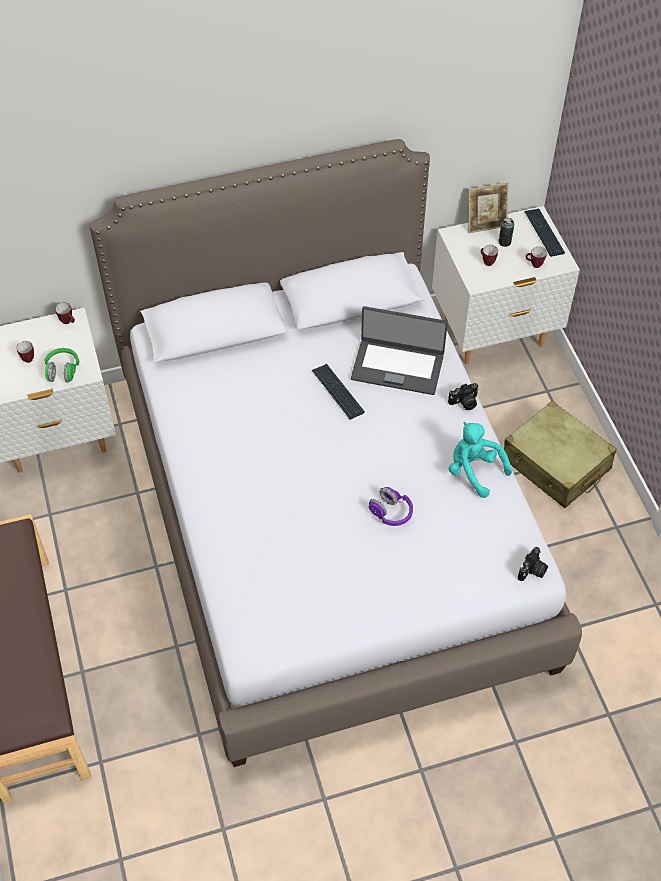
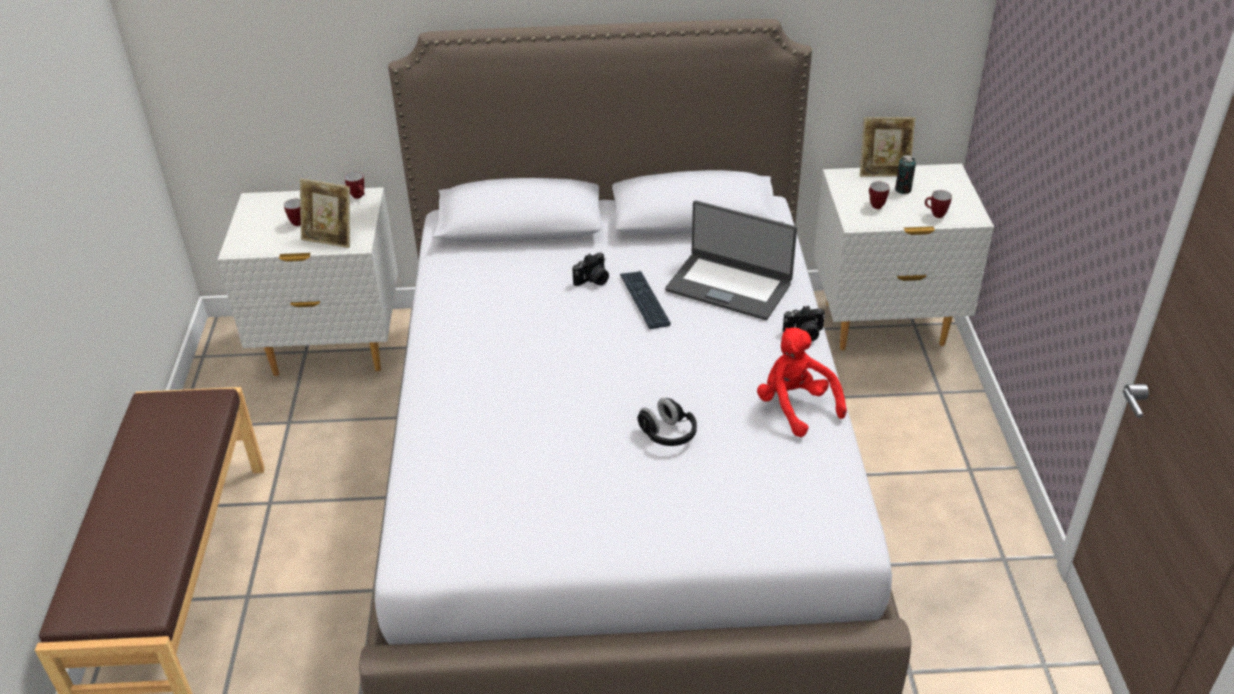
camera: 15 degrees right, 15 degrees down
green headphones [44,348,79,383] -> picture frame [300,178,350,248]
purple headphones [369,487,413,526] -> black headphones [637,398,697,446]
turquoise plush toy [449,422,512,498] -> red plush toy [757,328,847,437]
beige suitcase [504,401,617,508] -> none
camera [518,547,548,581] -> camera moved to [572,252,609,286]
keyboard [525,209,565,257] -> none

